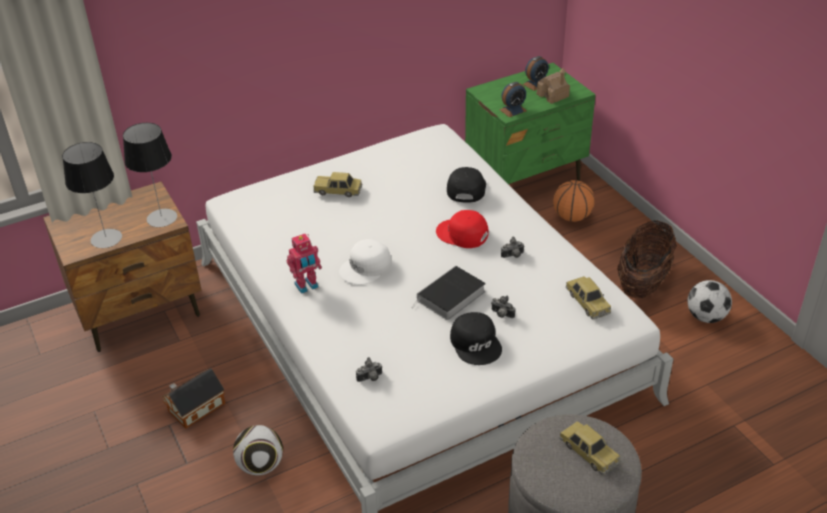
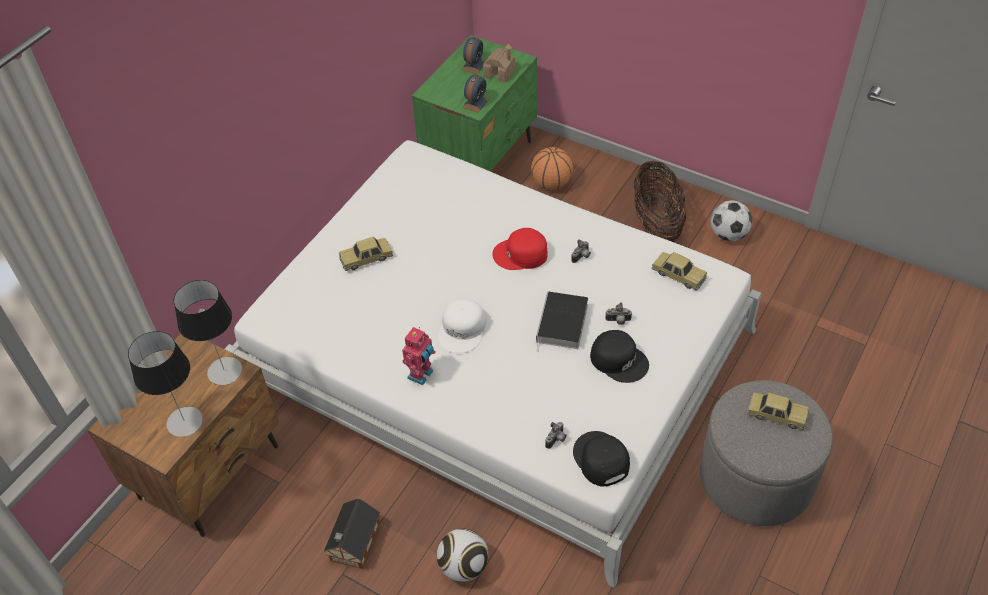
camera: 30 degrees left, 10 degrees up
black cap [447,167,486,203] -> black cap moved to [573,431,630,487]

